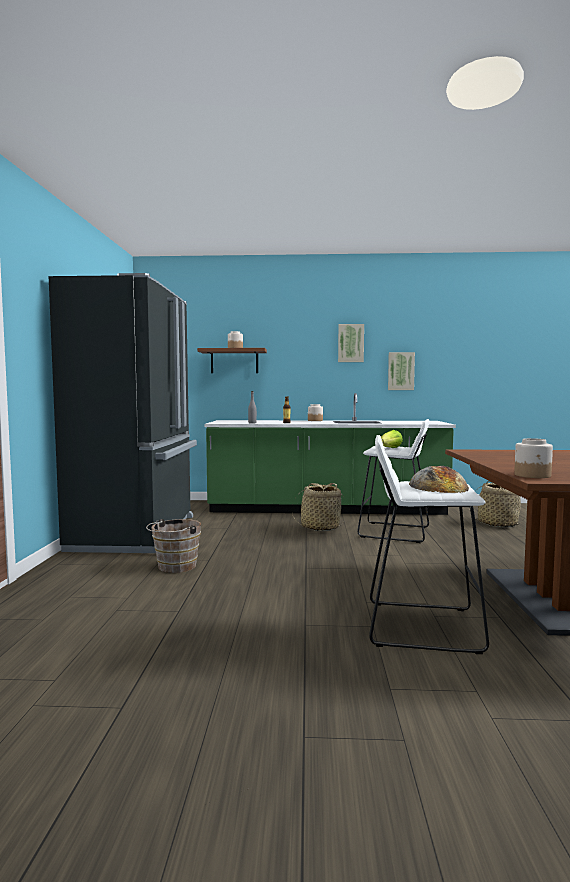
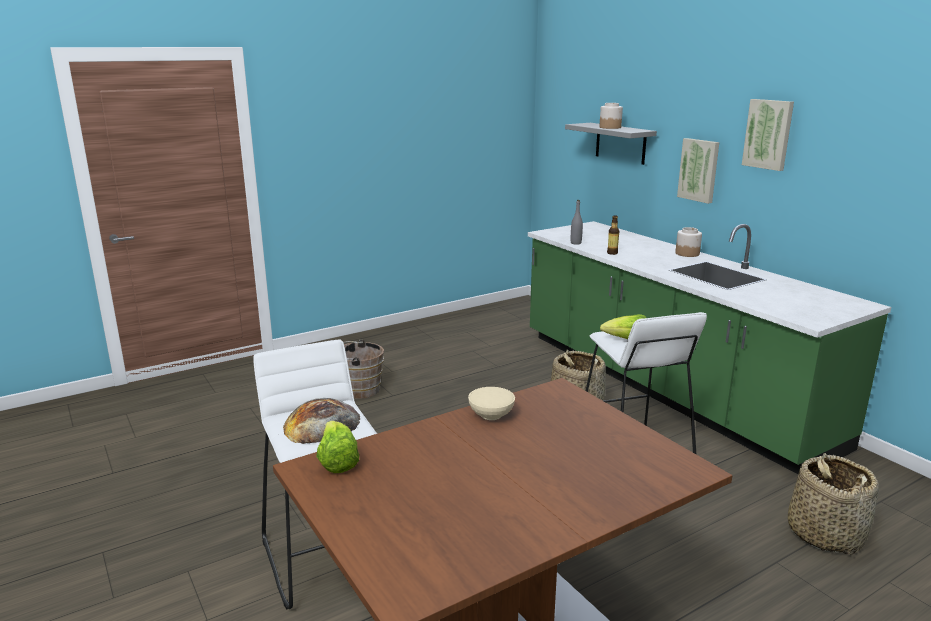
camera: 55 degrees right, 15 degrees up
black fridge [49,273,197,553] -> none
brown shelf [197,348,267,373] -> grey shelf [565,123,657,165]
picture [388,352,415,390] -> picture moved to [677,138,719,204]
jar [514,438,553,478] -> lettuce [316,421,359,473]
none -> beige bowl [468,387,515,420]

